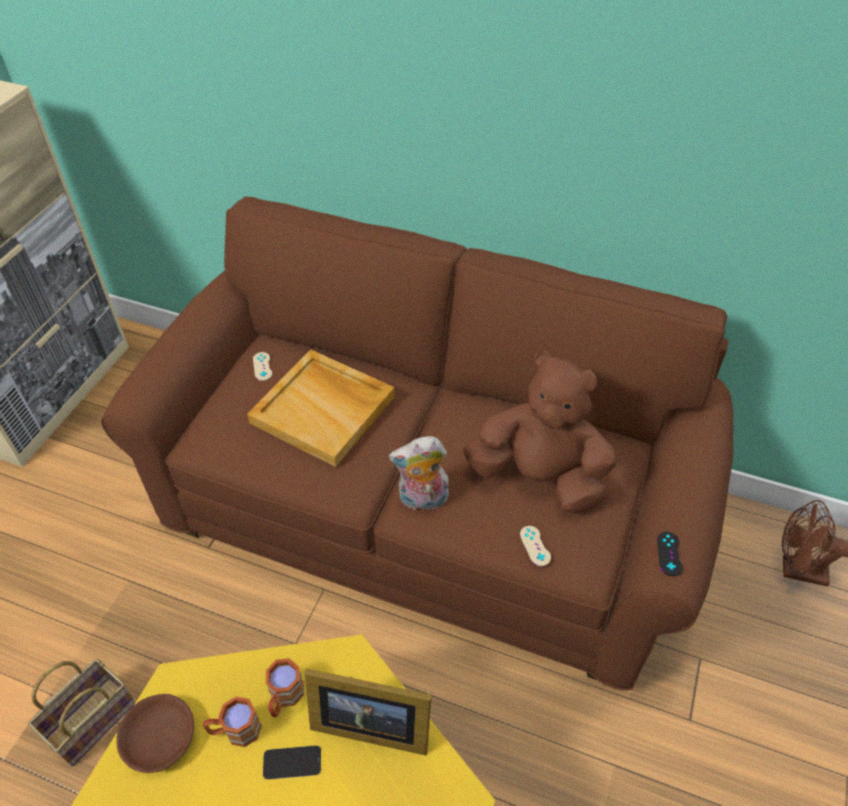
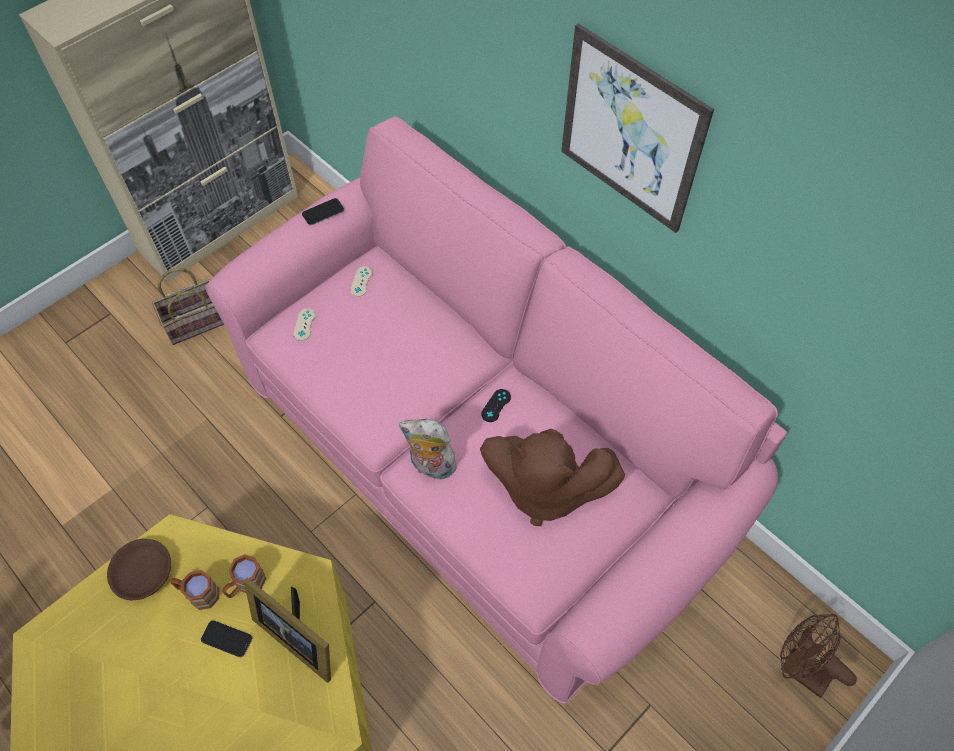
camera: 25 degrees right, 10 degrees up
basket [28,659,136,766] -> basket moved to [152,268,224,345]
brown sofa [101,196,733,691] -> pink sofa [205,116,787,704]
beige tray [247,349,395,467] -> none
brown plush toy [463,351,617,513] -> brown plush toy turned 150 degrees clockwise [480,429,625,526]
beige game controller [520,526,551,566] -> beige game controller moved to [293,308,315,341]
black game controller [657,532,683,576] -> black game controller moved to [481,389,511,422]
none -> phone [302,198,344,225]
none -> picture [561,23,714,233]

